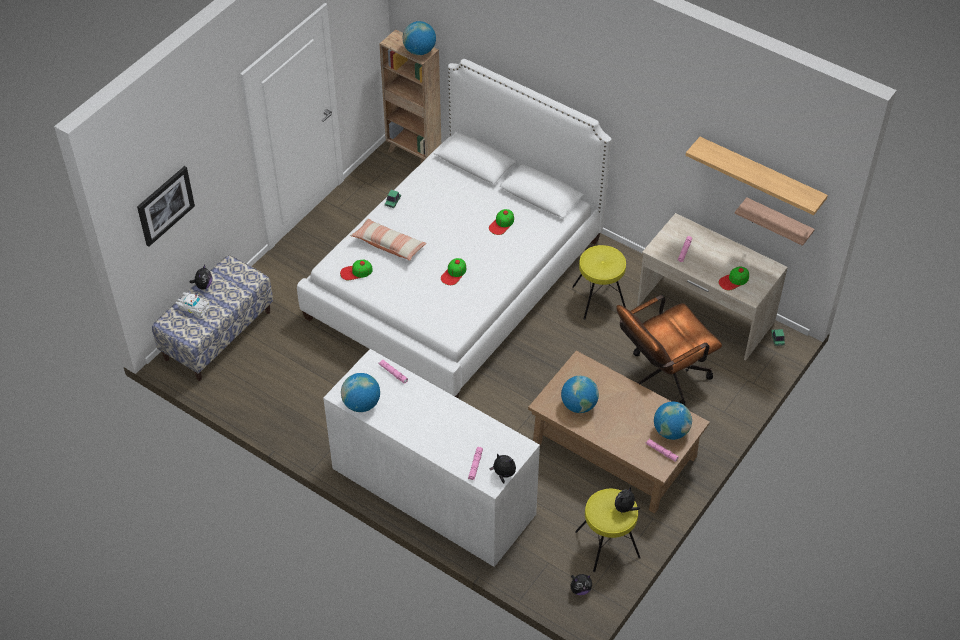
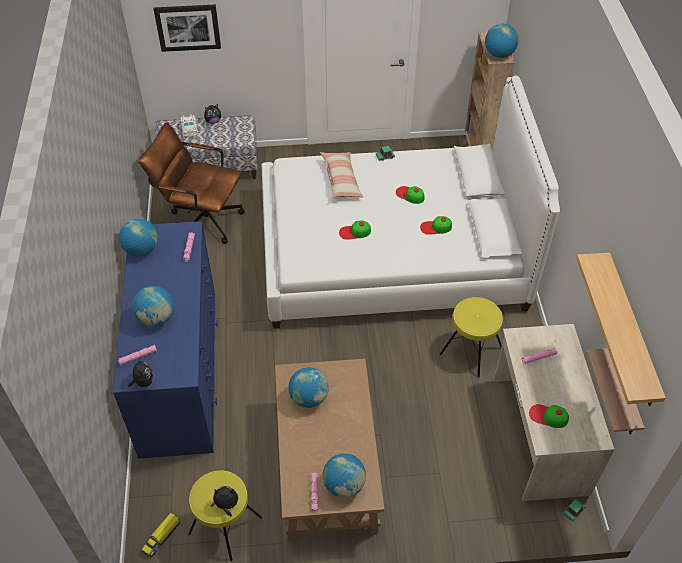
camera: 50 degrees right, 0 degrees up
white dresser [323,349,540,567] -> blue dresser [113,221,218,459]
cap [340,260,373,280] -> cap moved to [396,186,424,204]
plush toy [570,574,592,595] -> toy truck [142,513,181,557]
brown office chair [616,295,722,405] -> brown office chair moved to [139,123,245,244]
none -> globe [132,286,174,327]

